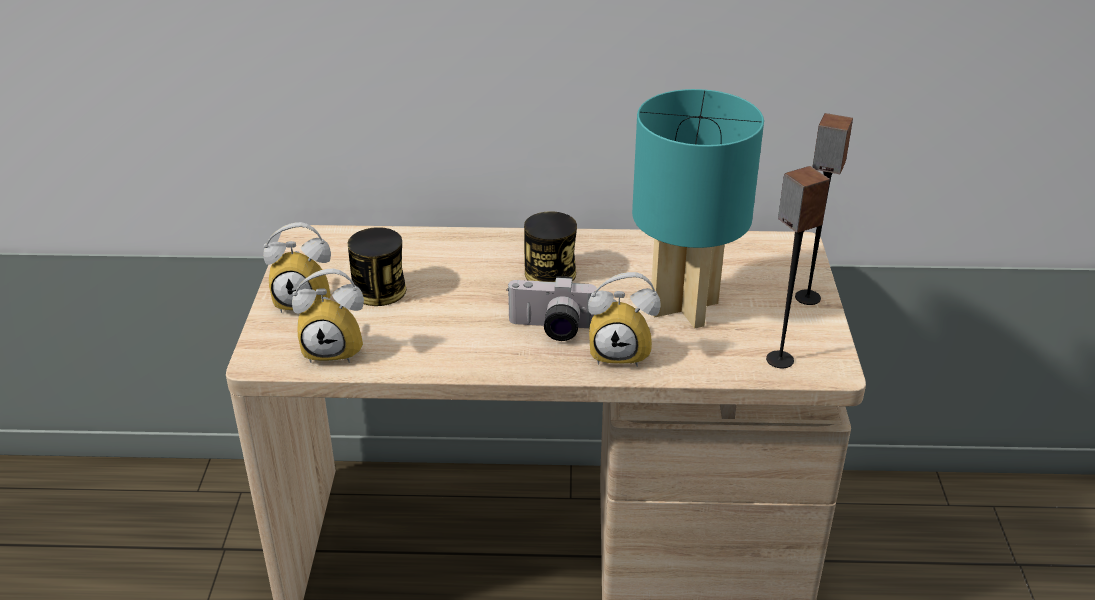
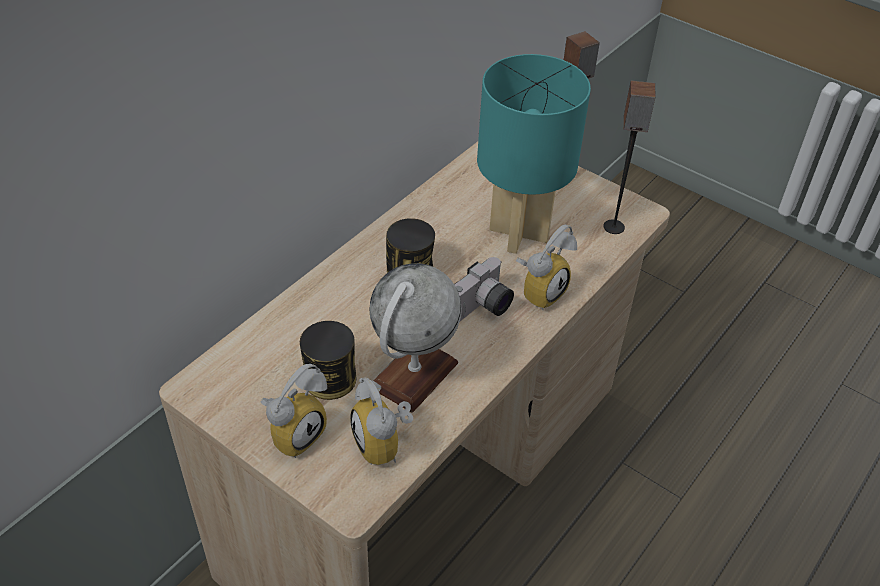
camera: 55 degrees left, 10 degrees up
alarm clock [292,269,364,363] -> alarm clock turned 120 degrees clockwise [350,378,413,465]
none -> globe [369,263,462,413]

